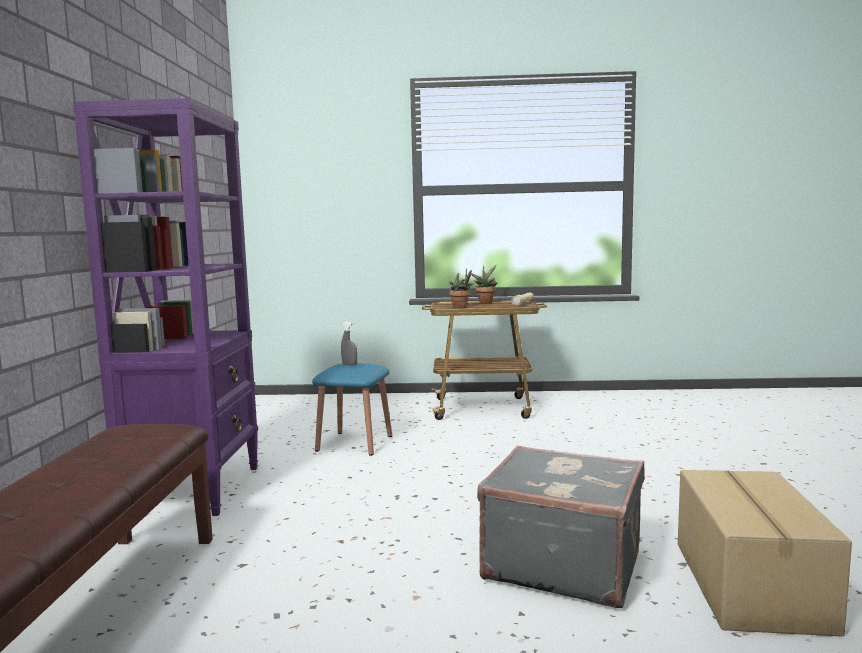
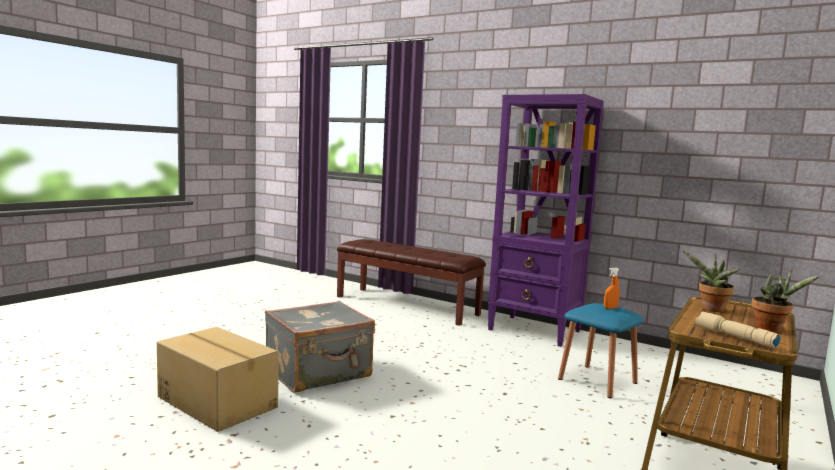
camera: 120 degrees right, 0 degrees up
grey spray bottle [341,322,358,365] -> orange spray bottle [604,267,620,309]

